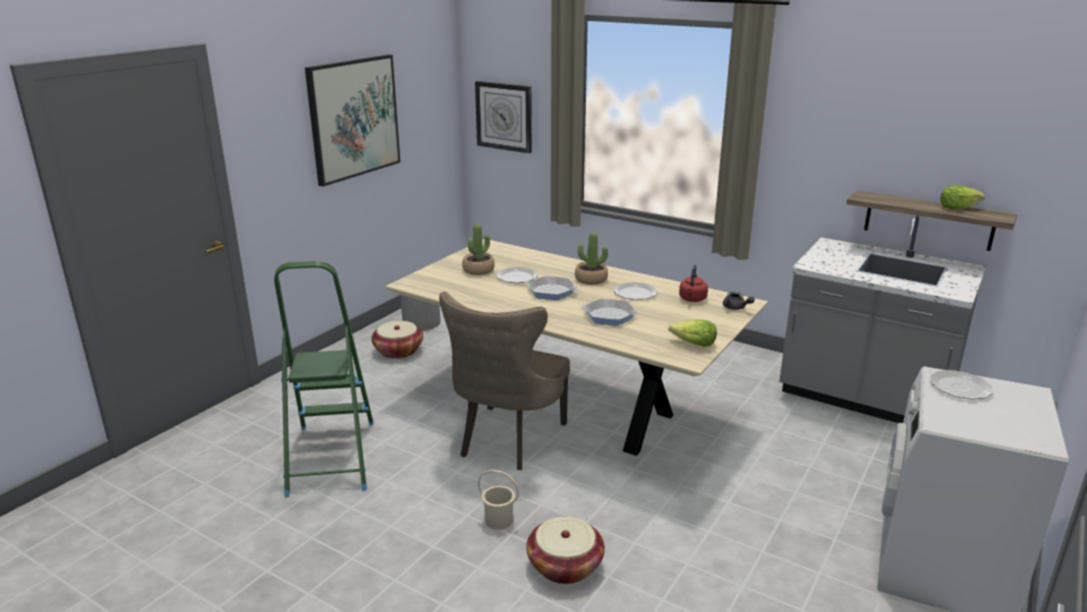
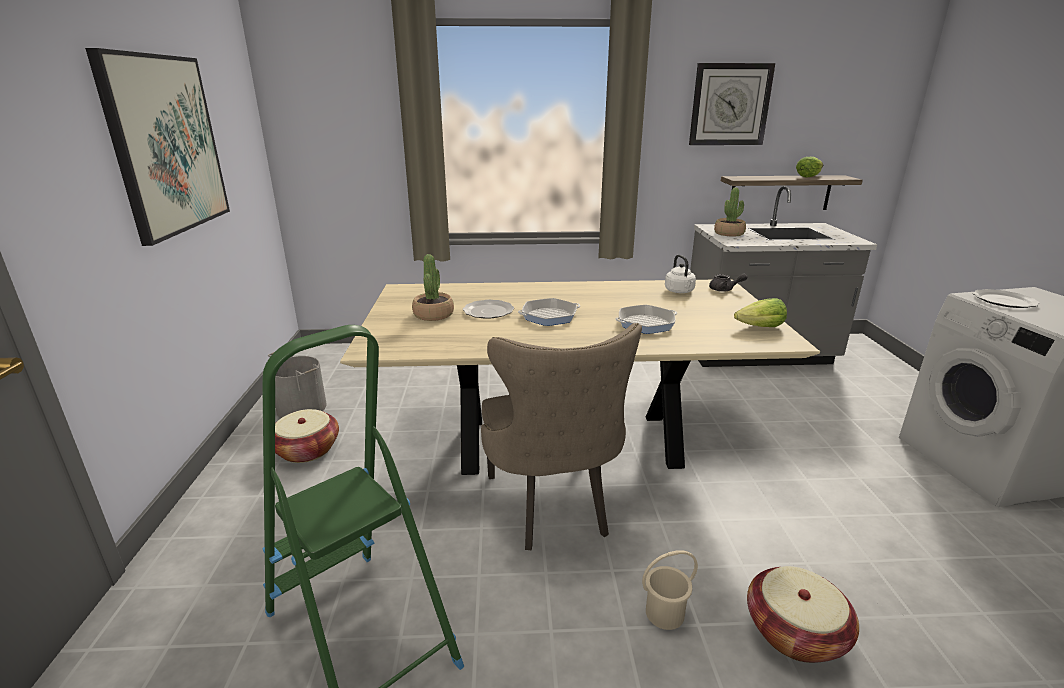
camera: 35 degrees left, 0 degrees up
wall clock [475,81,532,154] -> wall clock moved to [689,63,775,145]
potted plant [575,232,608,285] -> potted plant moved to [714,188,746,237]
plate [613,282,657,300] -> none
red kettle [679,265,708,302] -> white kettle [665,255,696,293]

